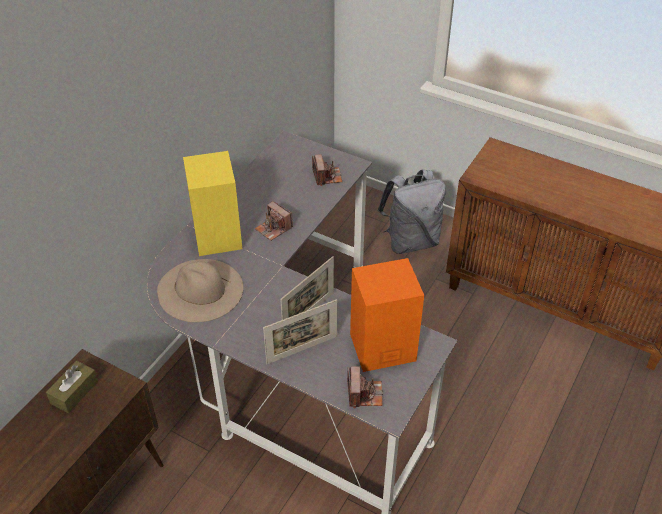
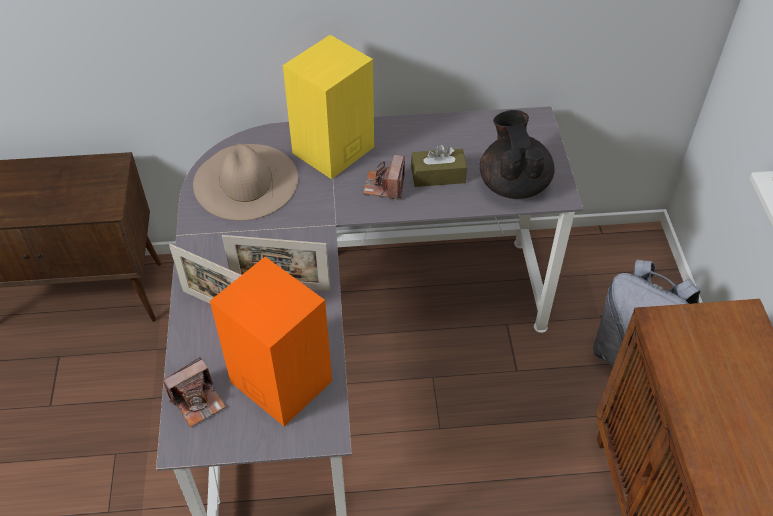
camera: 55 degrees right, 5 degrees up
brown tissue box [46,361,98,413] -> brown tissue box moved to [411,145,467,187]
camera [312,154,343,186] -> black teapot [480,110,555,199]

